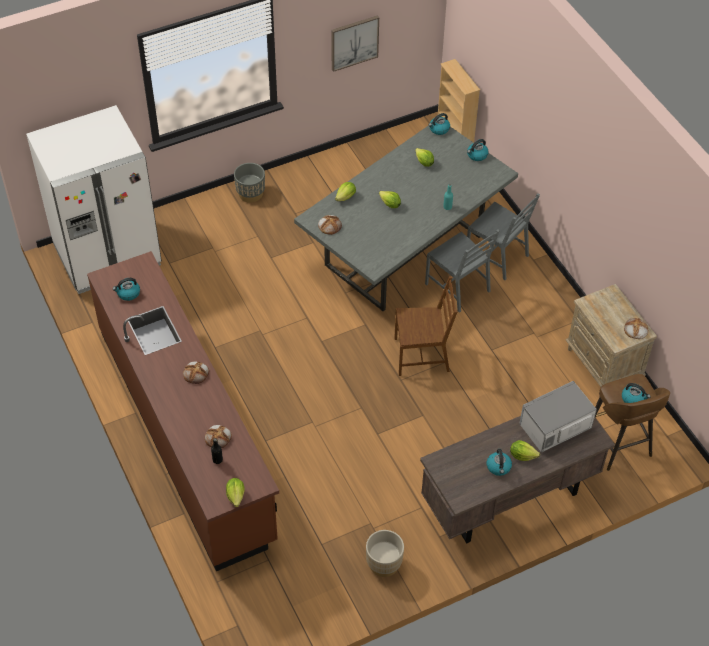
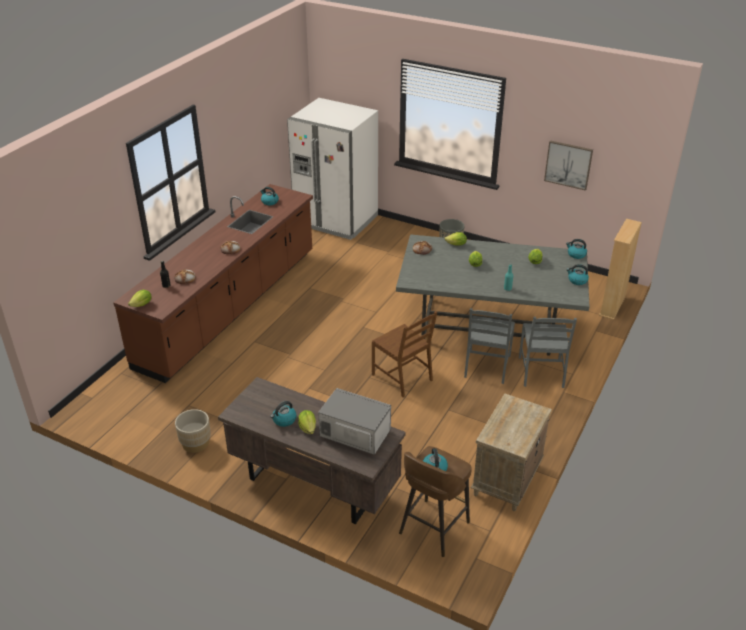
camera: 55 degrees right, 15 degrees down
bread [624,318,648,339] -> none

